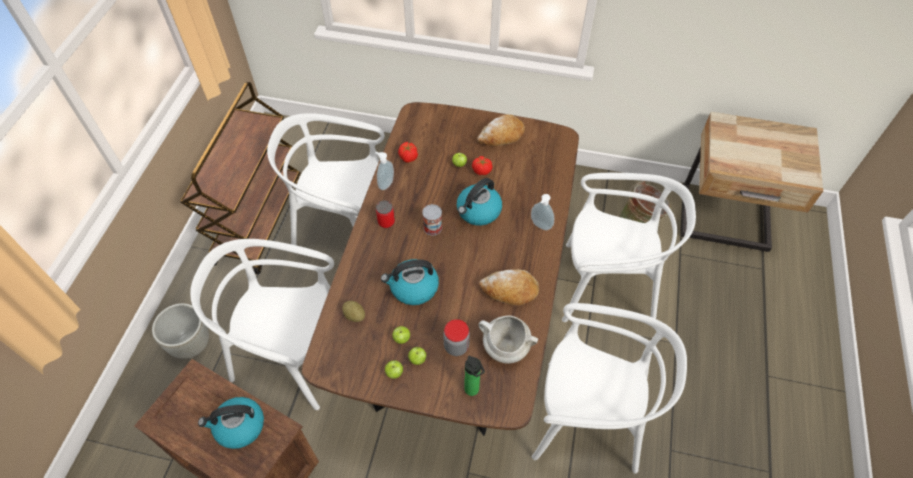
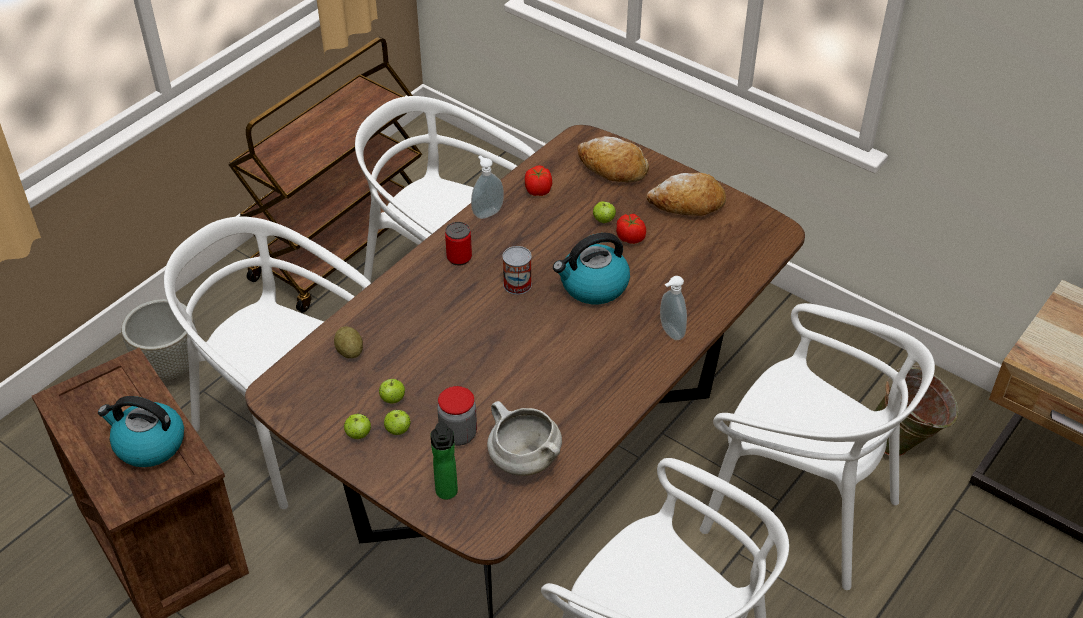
camera: 25 degrees right, 10 degrees down
kettle [381,259,439,305] -> none
bread [479,269,539,306] -> bread moved to [578,136,649,182]

